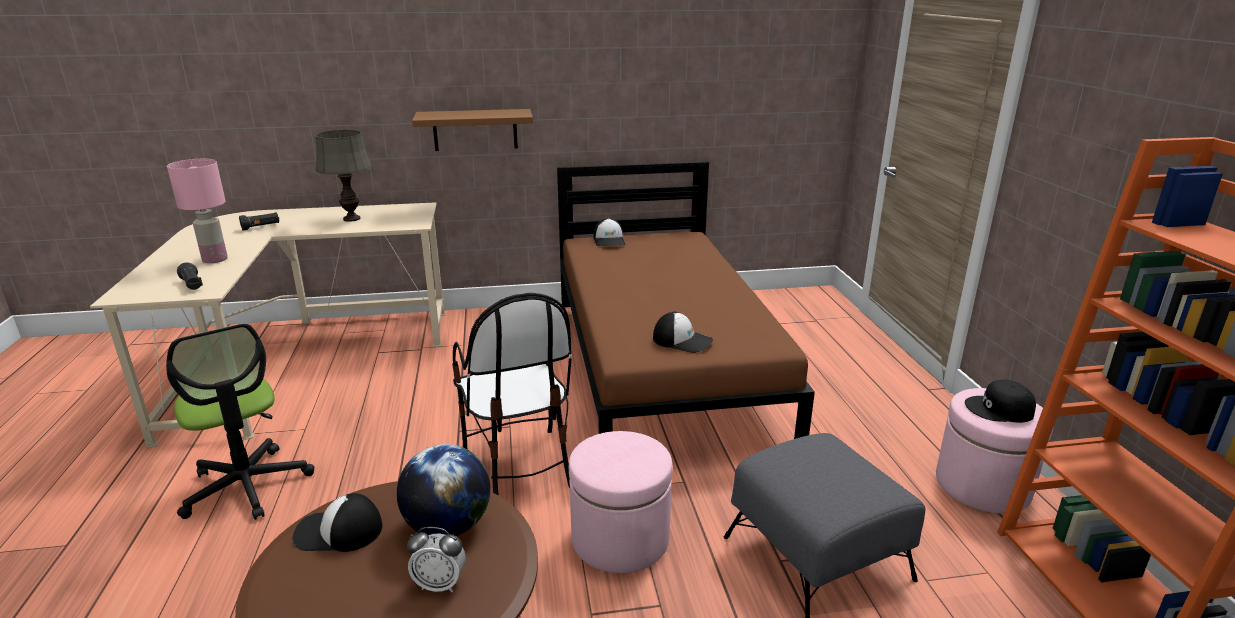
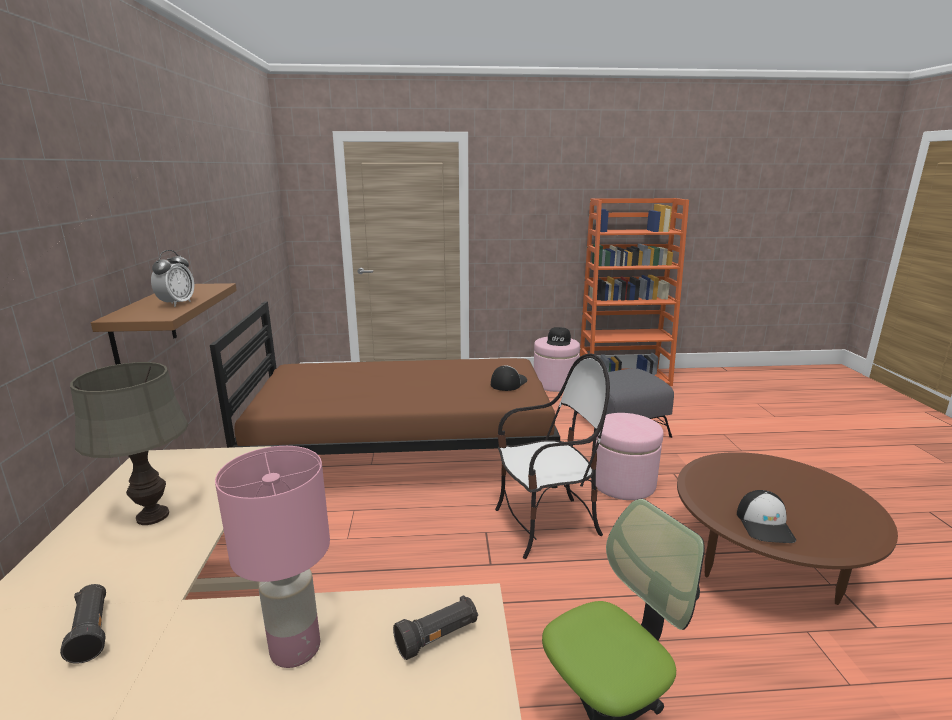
camera: 85 degrees left, 5 degrees down
globe [397,444,490,536] -> none
alarm clock [407,527,466,592] -> alarm clock moved to [151,250,194,307]
cap [594,218,625,246] -> none

